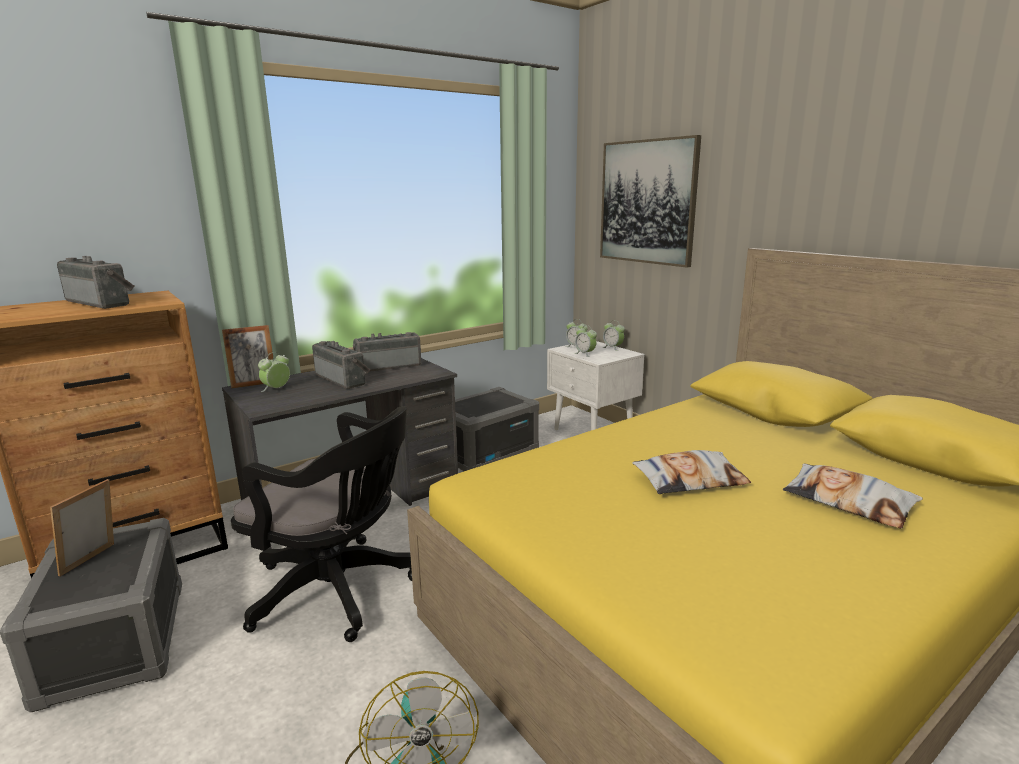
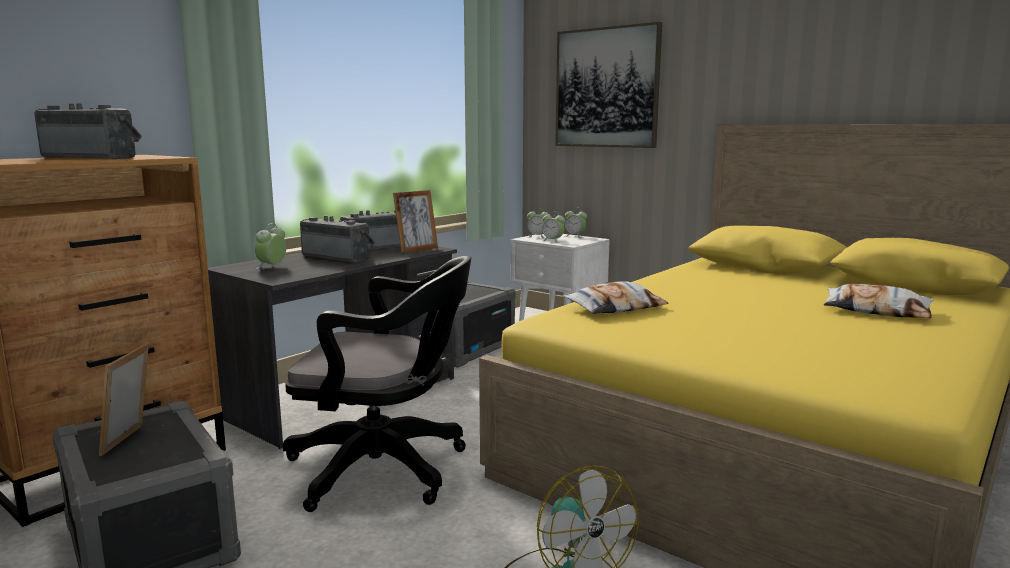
camera: 15 degrees left, 5 degrees down
picture frame [222,325,273,388] -> picture frame moved to [393,190,438,253]
pillow [632,450,751,494] -> pillow moved to [562,281,668,314]

